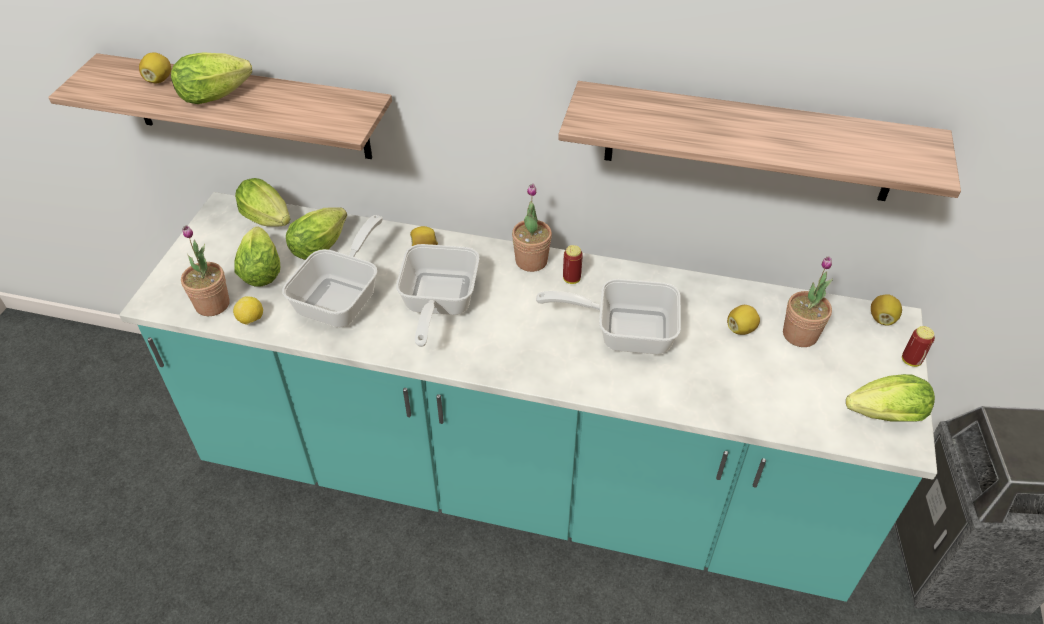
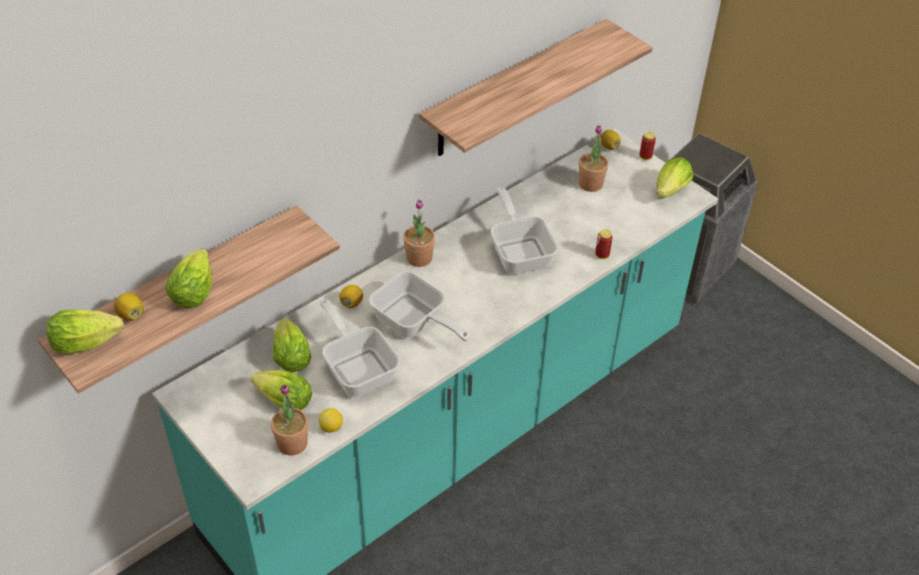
camera: 55 degrees left, 0 degrees up
lettuce [235,178,291,227] -> lettuce moved to [46,309,124,354]
frying pan [536,279,681,354] -> frying pan turned 120 degrees clockwise [491,187,558,274]
can [563,245,583,284] -> can moved to [595,229,613,259]
lemon [727,305,760,335] -> none

